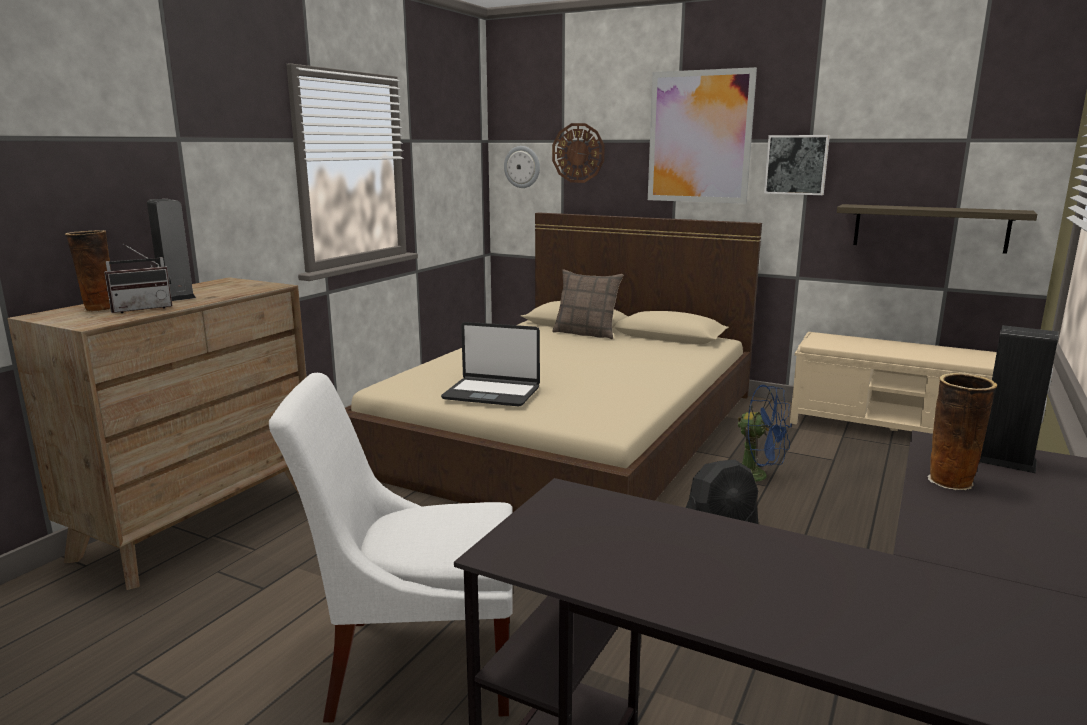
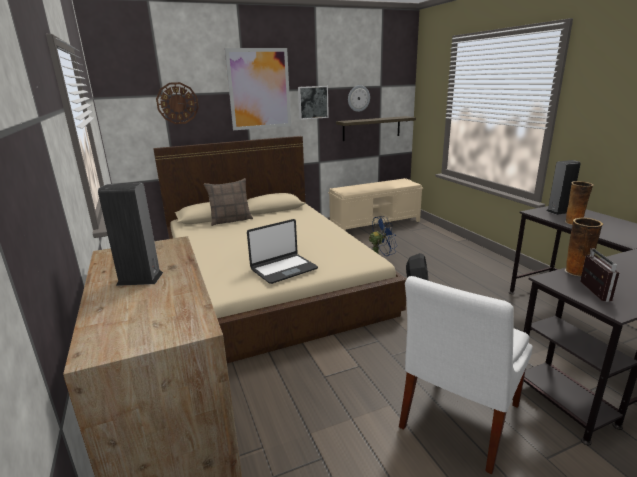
camera: 50 degrees left, 5 degrees up
vase [65,230,111,312] -> vase moved to [565,218,603,276]
radio [104,244,173,313] -> radio moved to [580,248,620,302]
wall clock [504,146,540,188] -> wall clock moved to [348,85,370,112]

